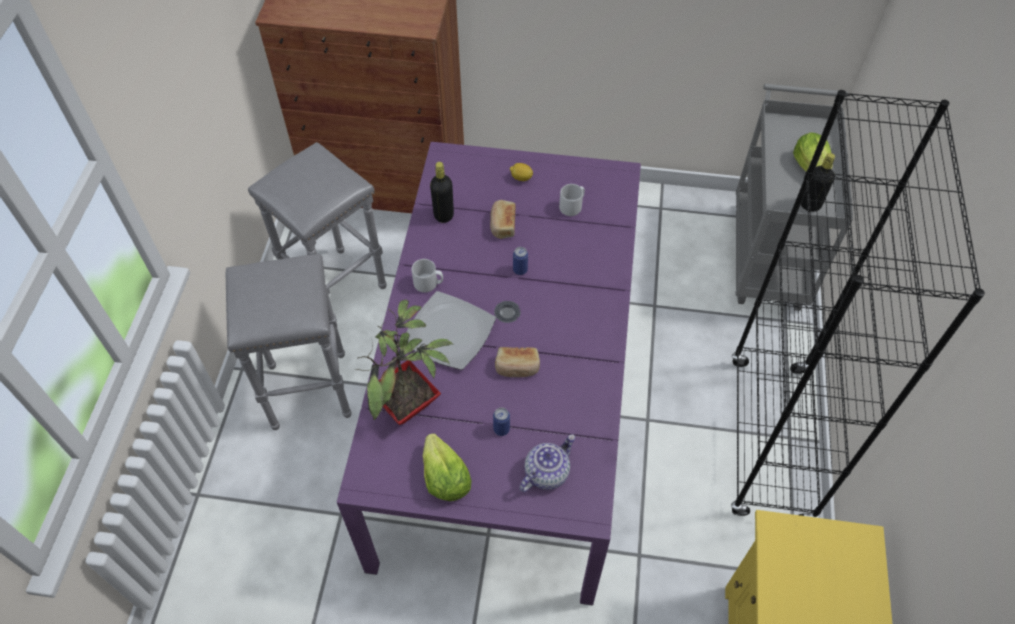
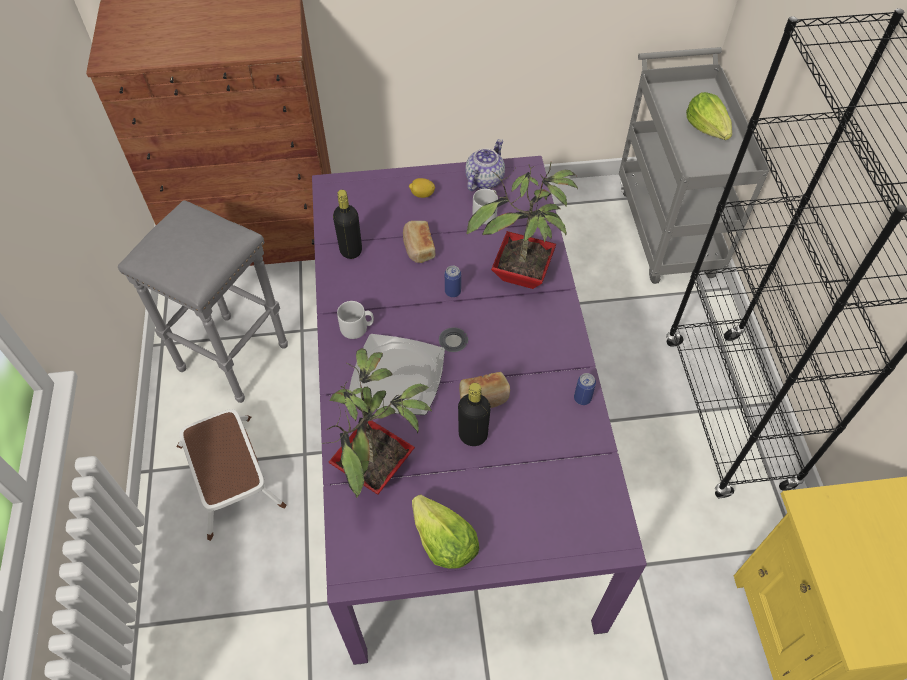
camera: 15 degrees left, 0 degrees up
grey stool [226,254,351,430] -> brown step ladder [176,409,287,541]
can [493,408,510,436] -> can moved to [574,373,596,405]
teapot [519,435,575,492] -> teapot moved to [465,139,505,191]
black bottle [801,153,835,212] -> black bottle moved to [458,383,491,446]
none -> potted plant [466,162,578,289]

